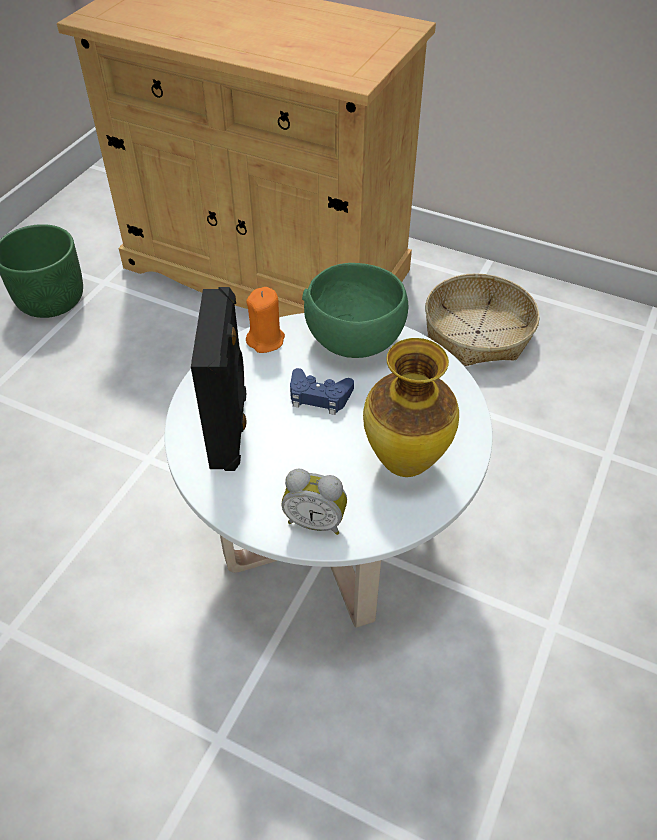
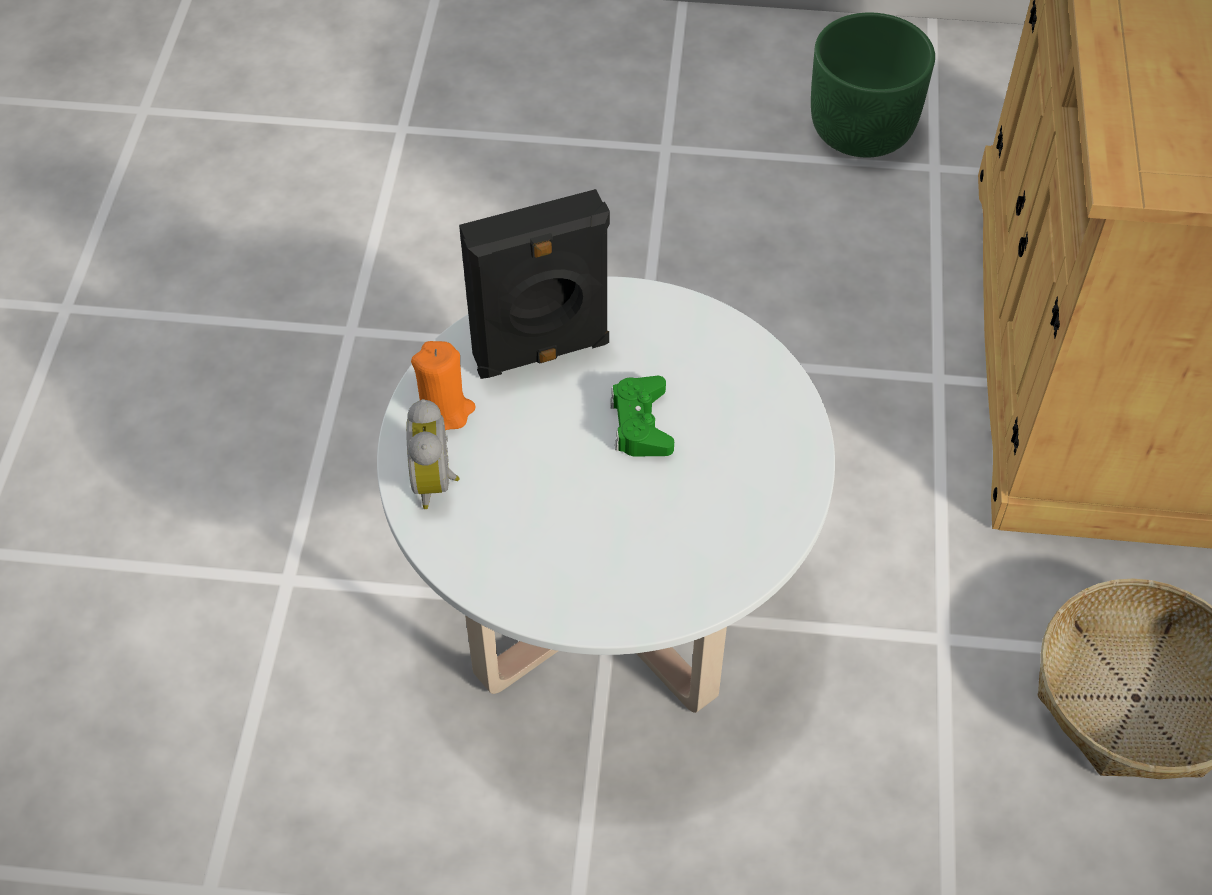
camera: 70 degrees right, 5 degrees up
orange candle [246,287,285,353] -> orange candle moved to [411,341,476,430]
blue game controller [290,368,354,415] -> green game controller [610,376,674,456]
green bowl [302,263,408,358] -> none
vase [363,338,459,477] -> none

